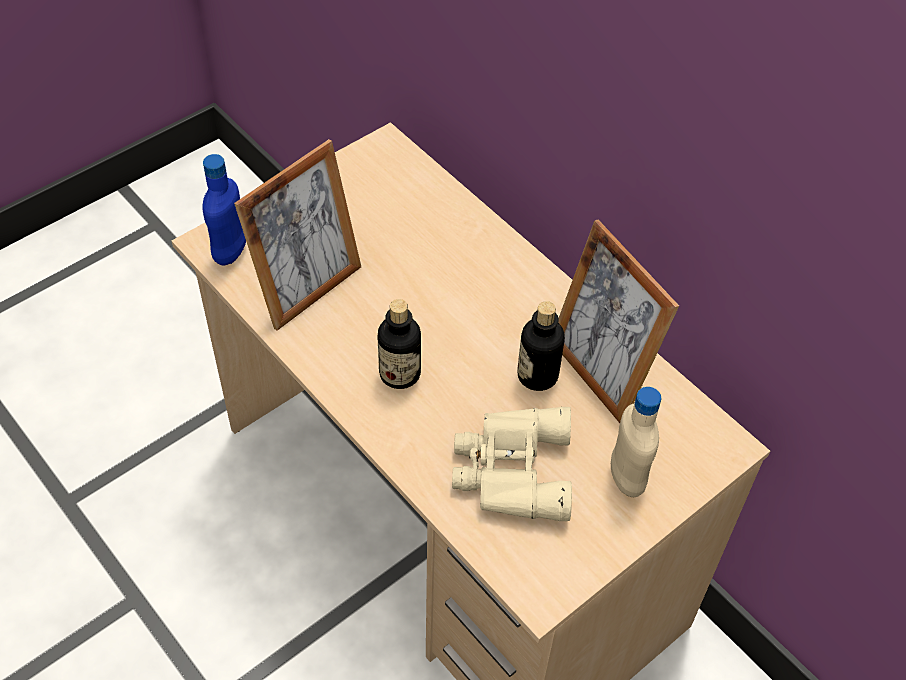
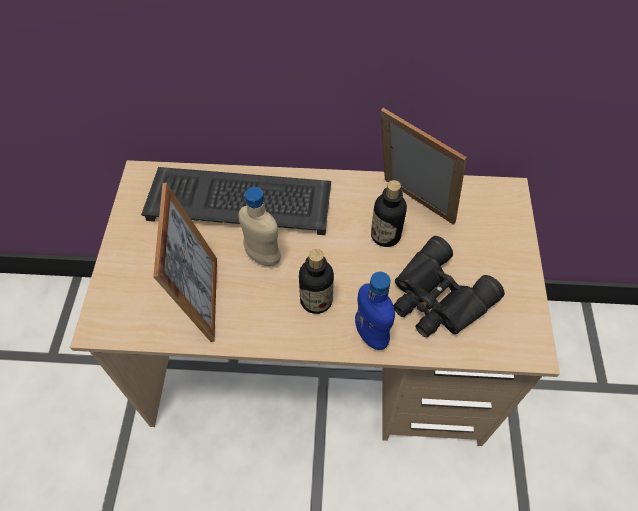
camera: 45 degrees left, 5 degrees up
blue bottle [202,154,246,265] -> blue bottle moved to [355,272,395,350]
beige binoculars [452,407,572,521] -> black binoculars [393,236,505,337]
picture frame [559,220,679,423] -> picture frame turned 150 degrees counterclockwise [381,108,467,225]
beige bottle [611,387,661,497] -> beige bottle moved to [238,187,281,266]
none -> keyboard [141,167,331,235]

